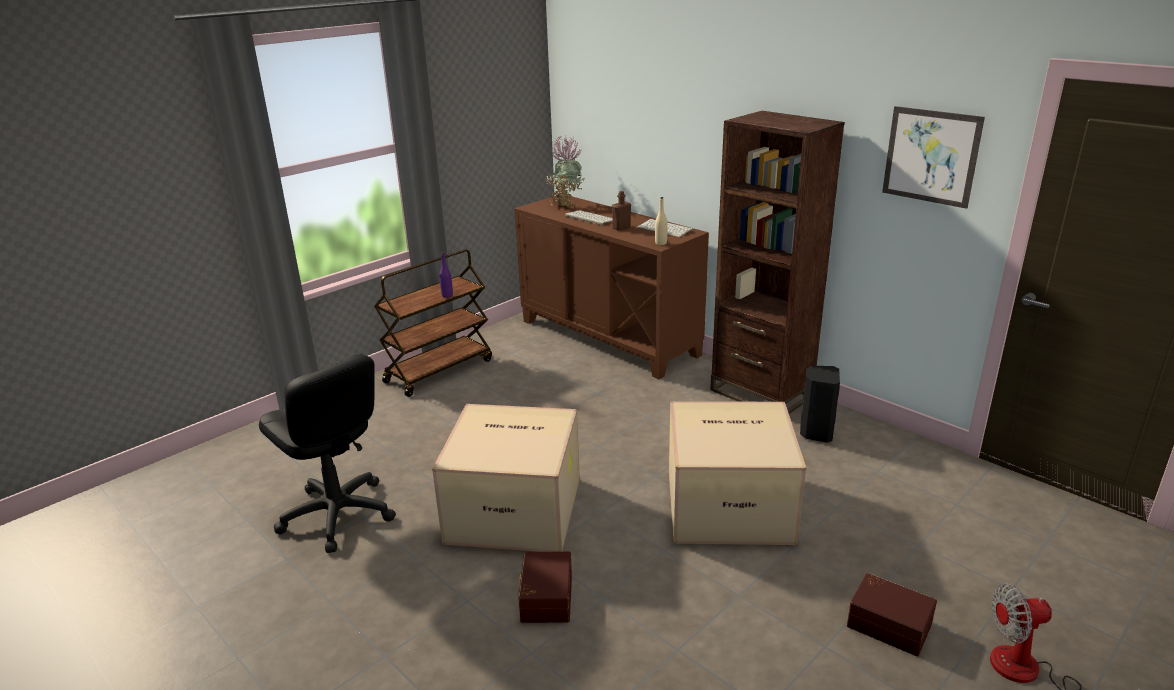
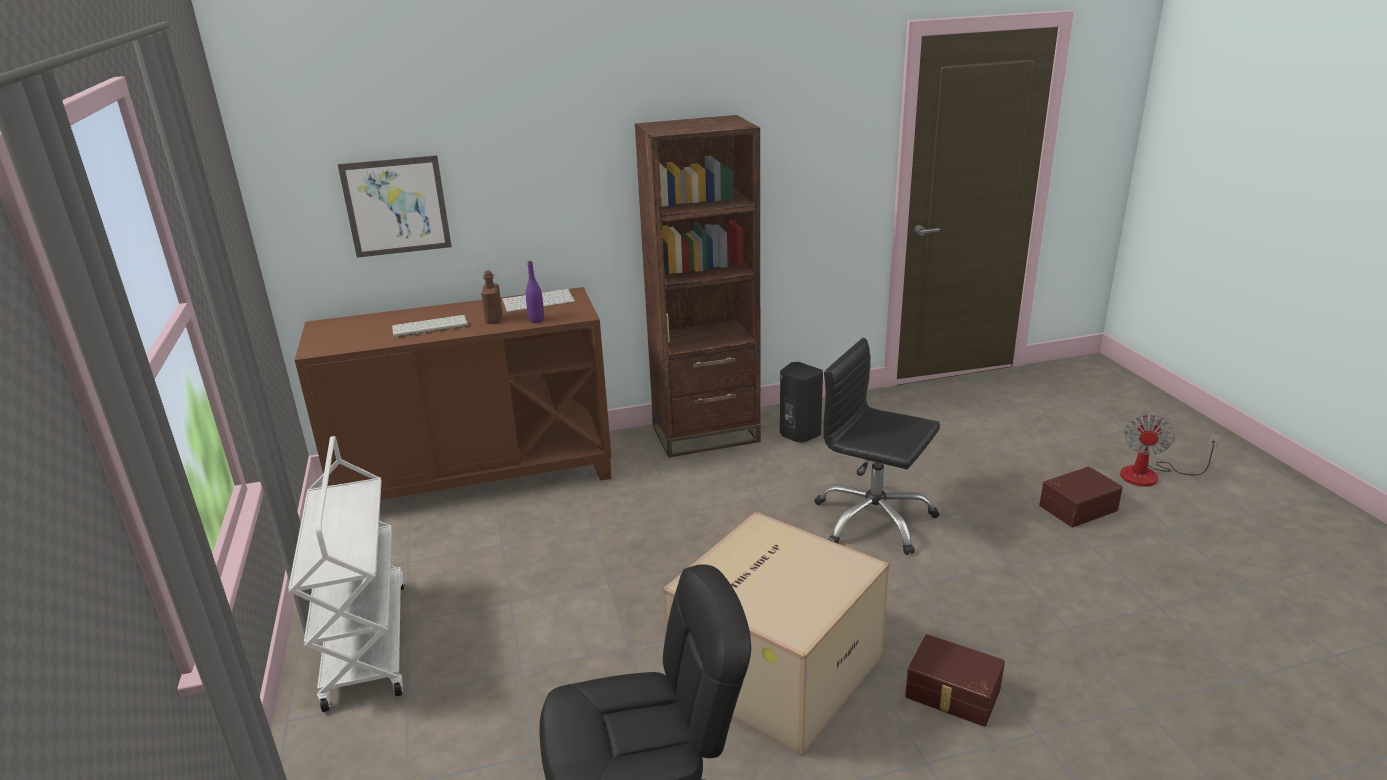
camera: 60 degrees left, 0 degrees up
brown cart [374,249,492,397] -> white cart [288,436,405,712]
purple bottle [439,252,453,298] -> purple bottle moved to [526,261,544,323]
potted plant [546,136,585,208] -> none
beige bottle [655,197,668,245] -> none
cardboard box [669,401,806,545] -> black office chair [815,338,940,555]
picture [882,106,985,209] -> picture moved to [338,155,452,258]

